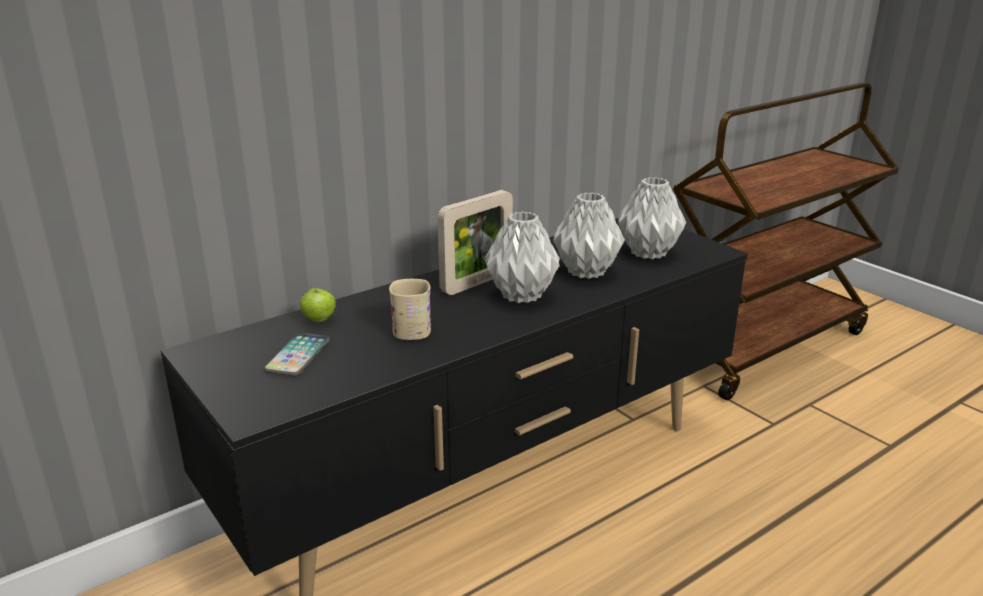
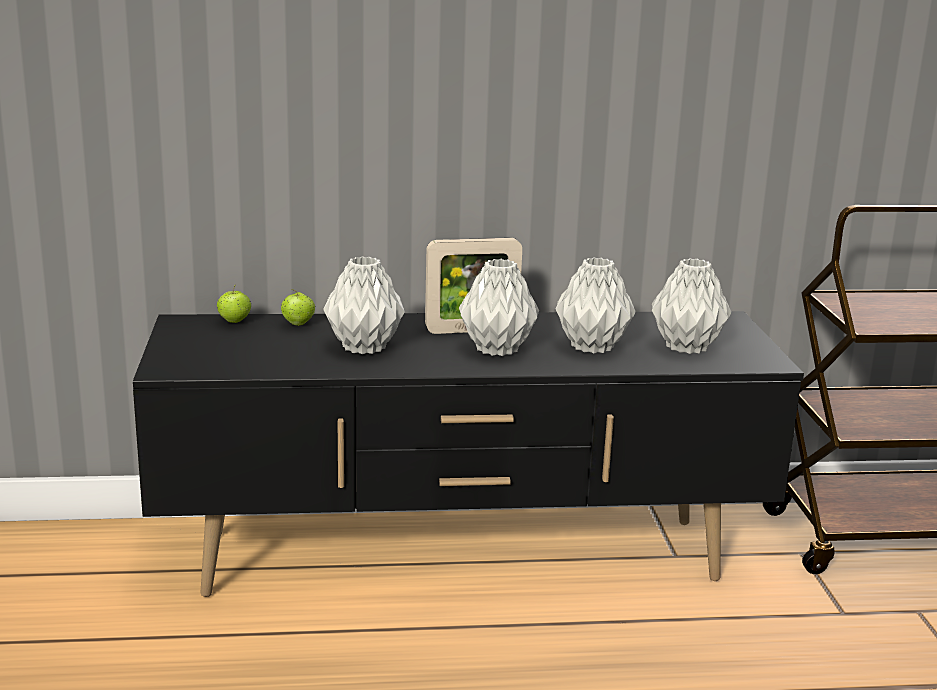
camera: 30 degrees right, 5 degrees down
phone [264,333,330,376] -> none
beige mug [389,279,431,340] -> grey vase [323,256,405,354]
none -> apple [217,286,251,323]

